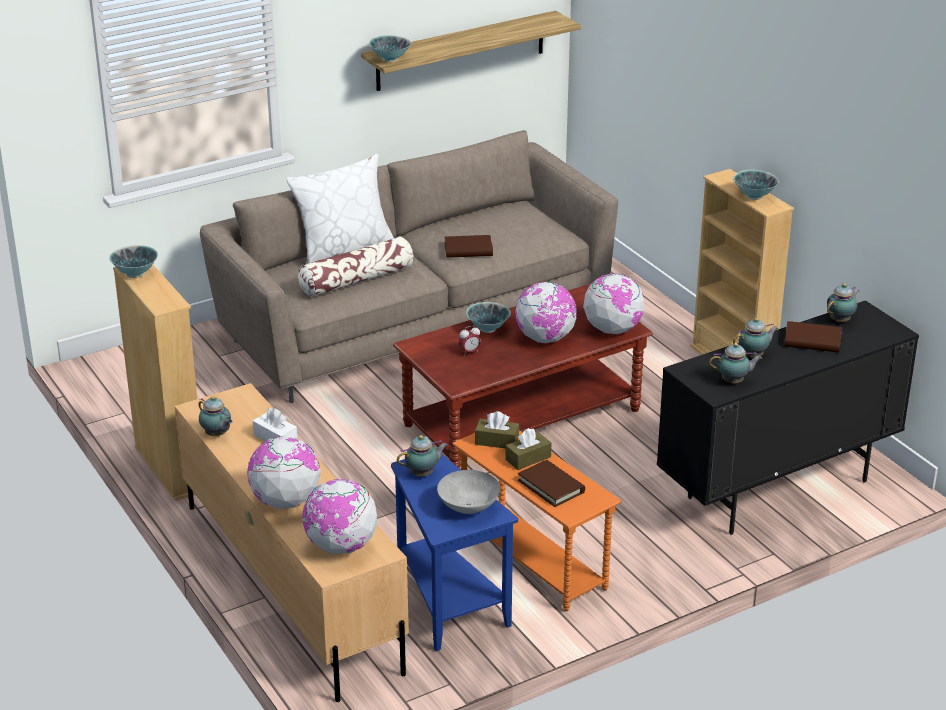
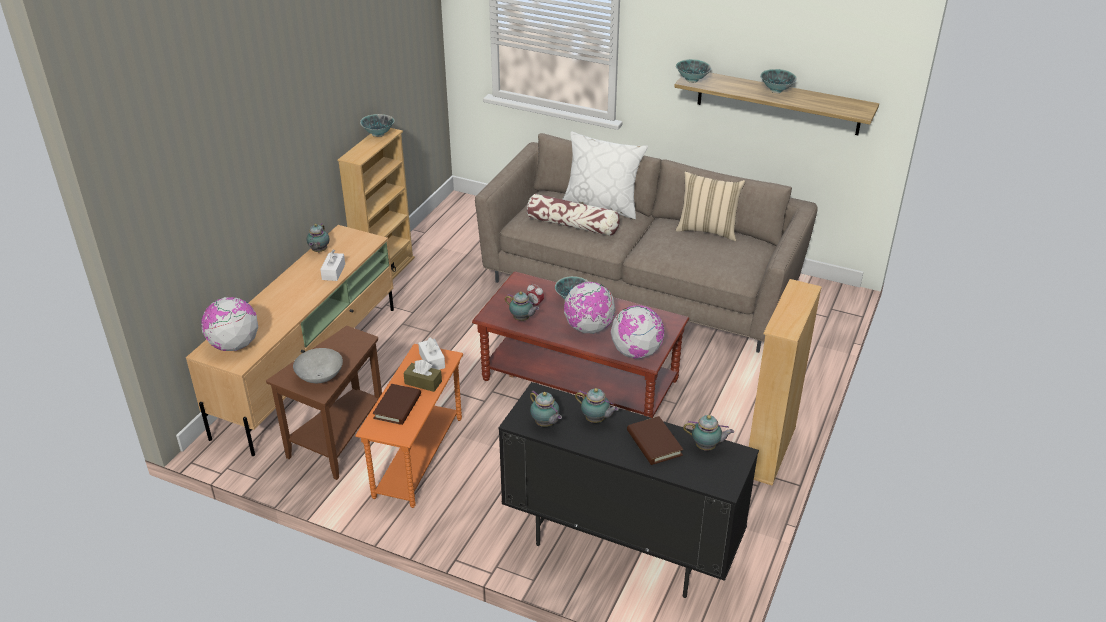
camera: 55 degrees right, 5 degrees up
globe [247,436,321,509] -> none
blue side table [391,454,518,651] -> brown side table [266,326,382,480]
teapot [397,435,448,476] -> teapot moved to [505,291,539,321]
brown book [444,235,493,258] -> none
brown tissue box [475,411,519,448] -> white tissue box [418,337,445,370]
bowl [733,170,779,200] -> bowl moved to [760,69,797,93]
none -> beige pillow [676,172,745,241]

